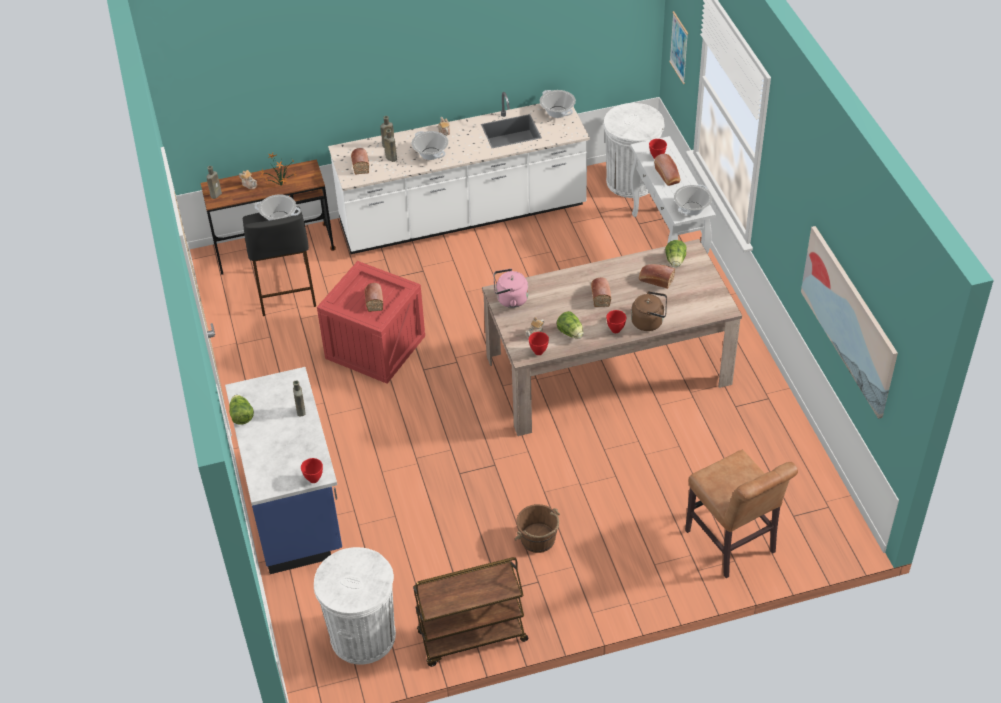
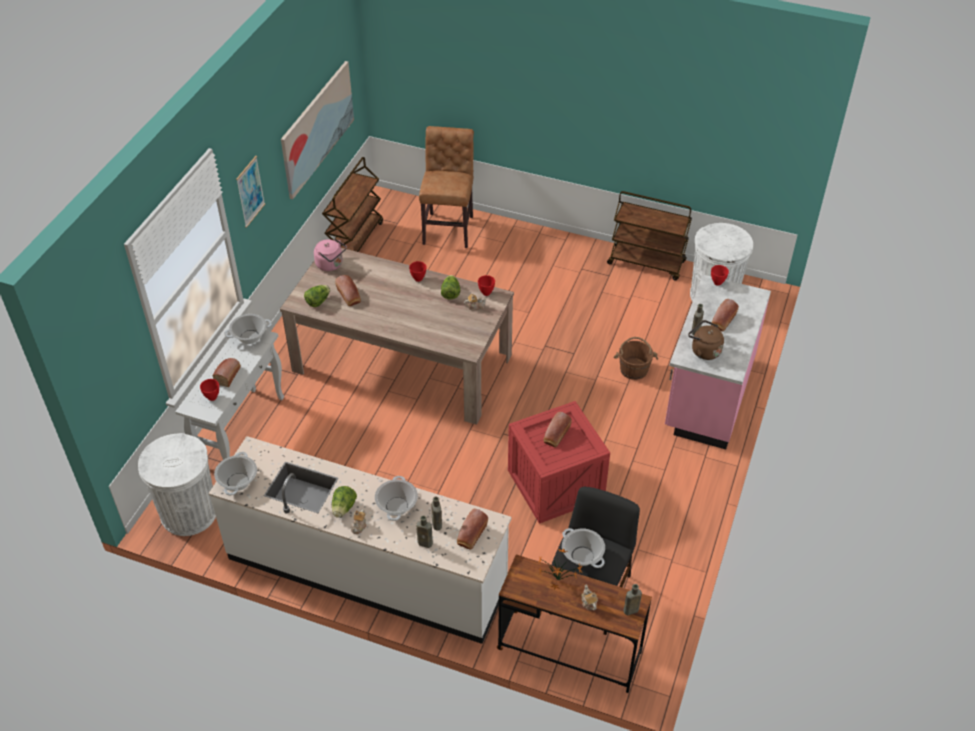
camera: 145 degrees left, 0 degrees up
blue counter [225,367,342,574] -> pink counter [665,275,771,449]
lettuce [229,395,254,425] -> lettuce moved to [332,486,357,518]
pink kettle [494,269,528,308] -> pink kettle moved to [314,239,347,271]
brown bucket [515,504,560,553] -> brown bucket moved to [613,337,658,380]
bread [591,277,611,307] -> bread moved to [711,299,739,331]
brown kettle [631,291,667,331] -> brown kettle moved to [688,320,724,360]
picture [669,11,688,84] -> picture moved to [236,156,265,228]
none -> brown cart [322,157,383,252]

